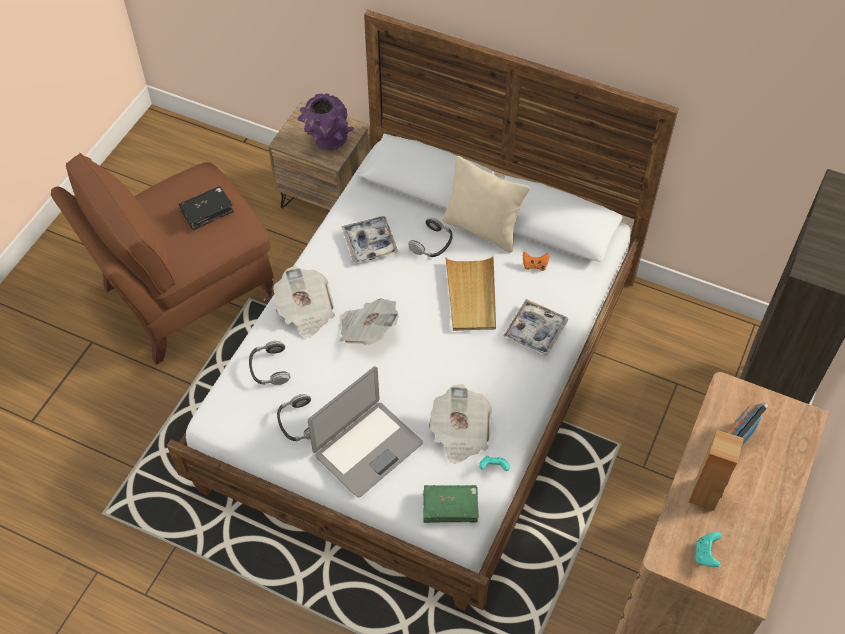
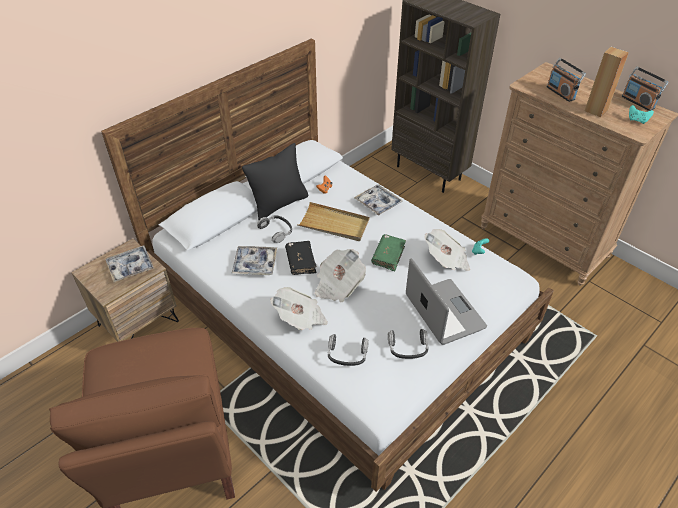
camera: 70 degrees left, 10 degrees down
black book [179,186,234,230] -> black book moved to [285,241,317,275]
purple vase [298,94,354,151] -> tray [105,245,154,282]
green book [423,485,479,523] -> green book moved to [371,234,406,271]
beige pillow [442,156,530,253] -> black pillow [242,143,308,220]
none -> radio [622,66,669,111]

